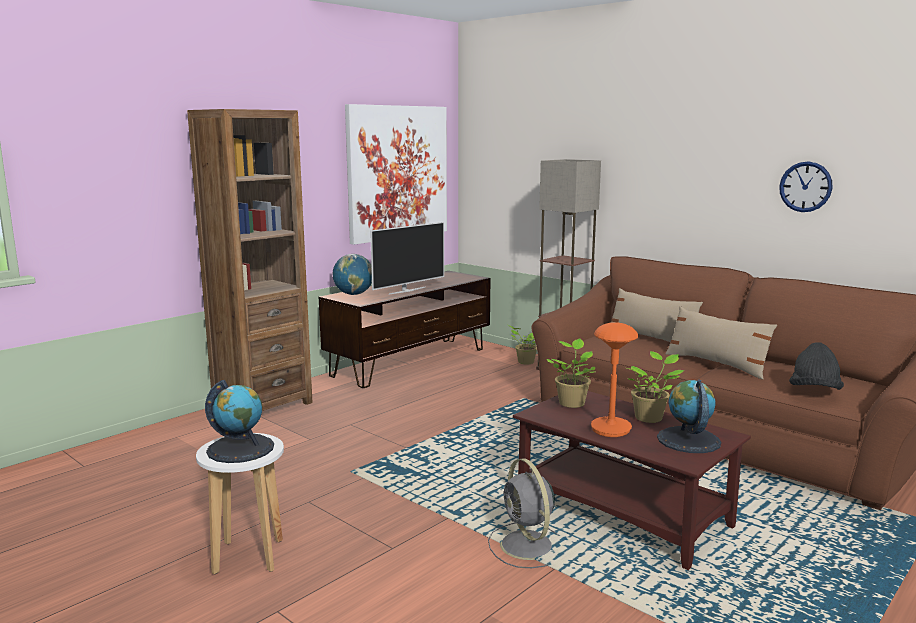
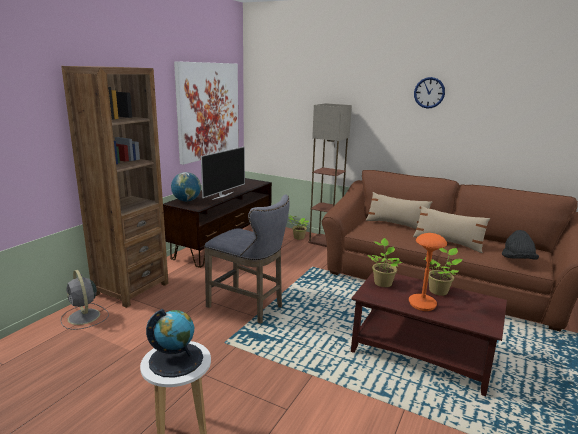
camera: 15 degrees left, 5 degrees up
grey fan [488,458,560,568] -> grey fan moved to [60,270,109,330]
globe [657,379,721,453] -> none
wall clock [779,161,832,212] -> wall clock moved to [414,77,445,109]
none -> grey stool [204,194,290,324]

